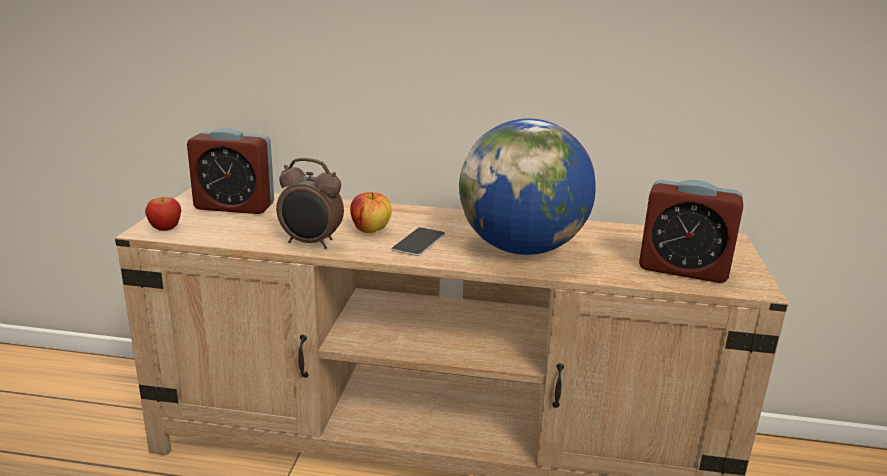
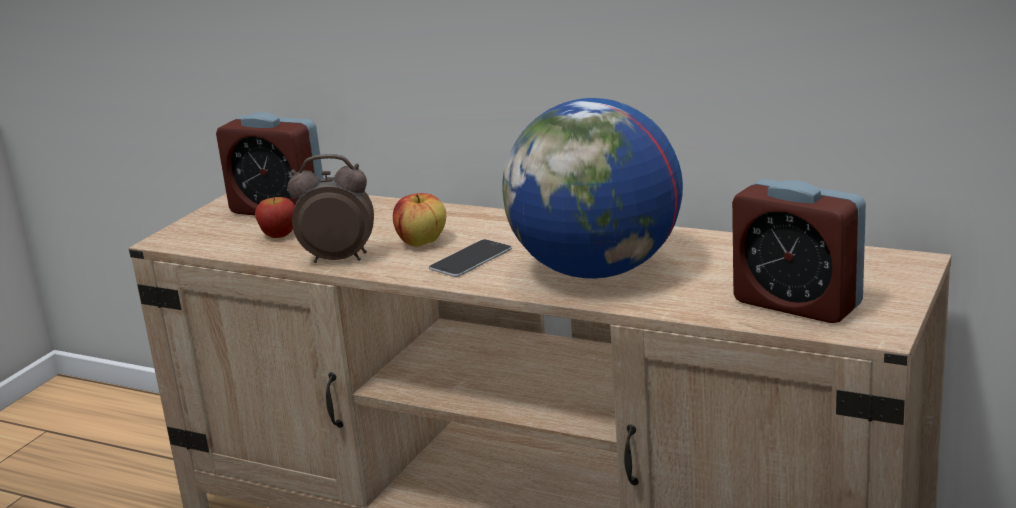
camera: 20 degrees right, 0 degrees up
apple [145,197,181,231] -> apple moved to [255,197,295,238]
alarm clock [276,158,344,249] -> alarm clock turned 150 degrees clockwise [287,154,374,263]

